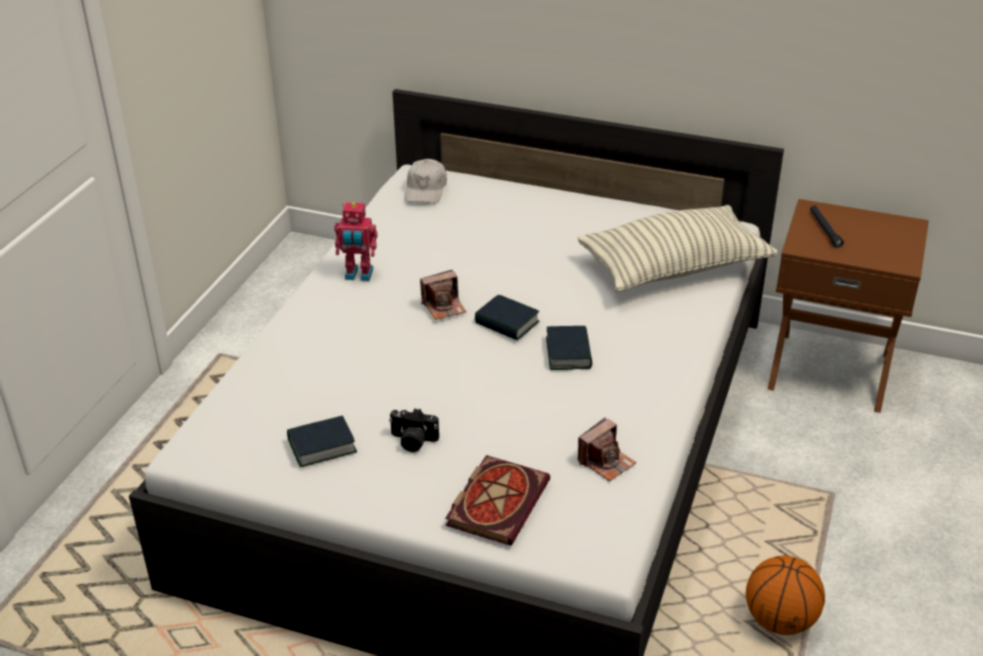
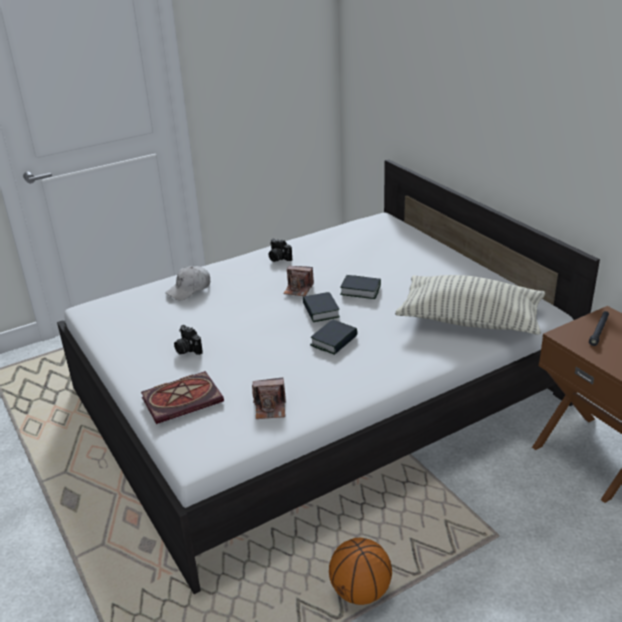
camera: 40 degrees right, 5 degrees down
book [287,415,357,467] -> book moved to [340,275,381,299]
toy robot [334,202,378,281] -> camera [269,239,292,262]
white cap [405,159,447,204] -> white cap moved to [166,266,210,301]

